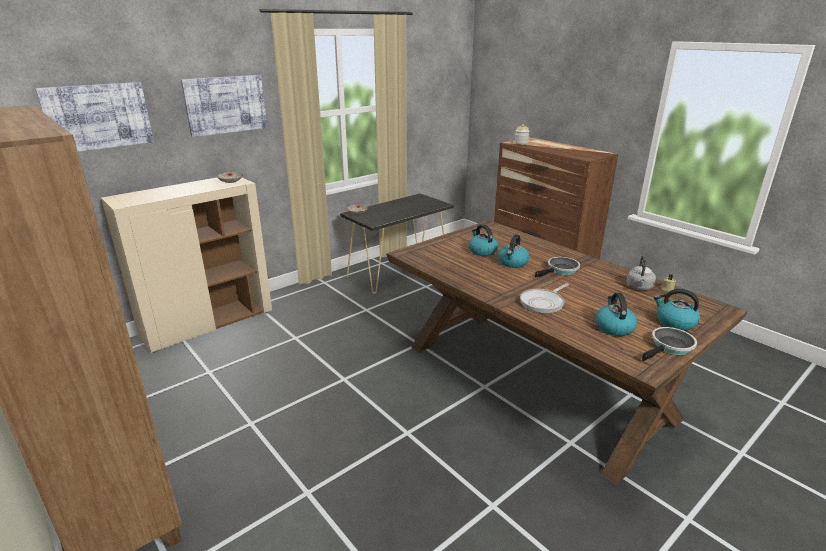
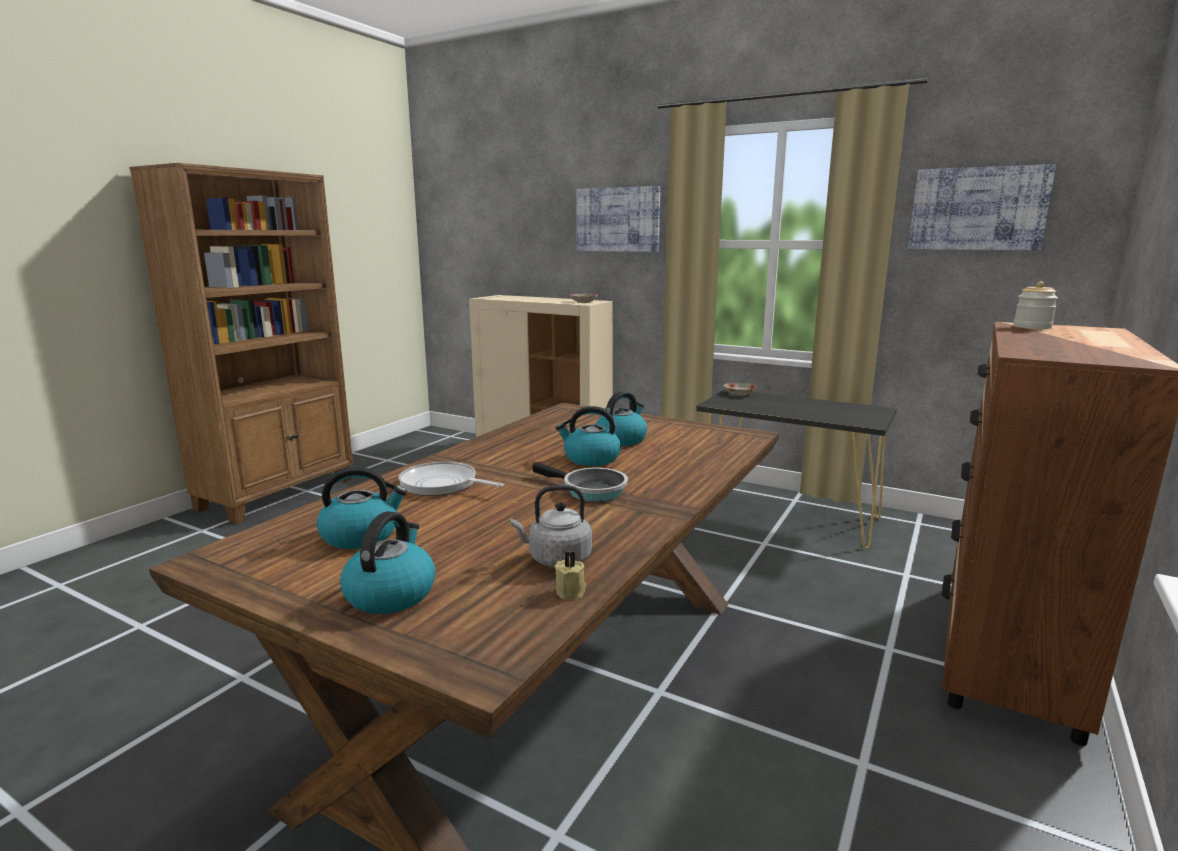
camera: 70 degrees right, 10 degrees down
picture [35,82,154,152] -> picture moved to [908,164,1056,250]
frying pan [642,327,697,361] -> none

